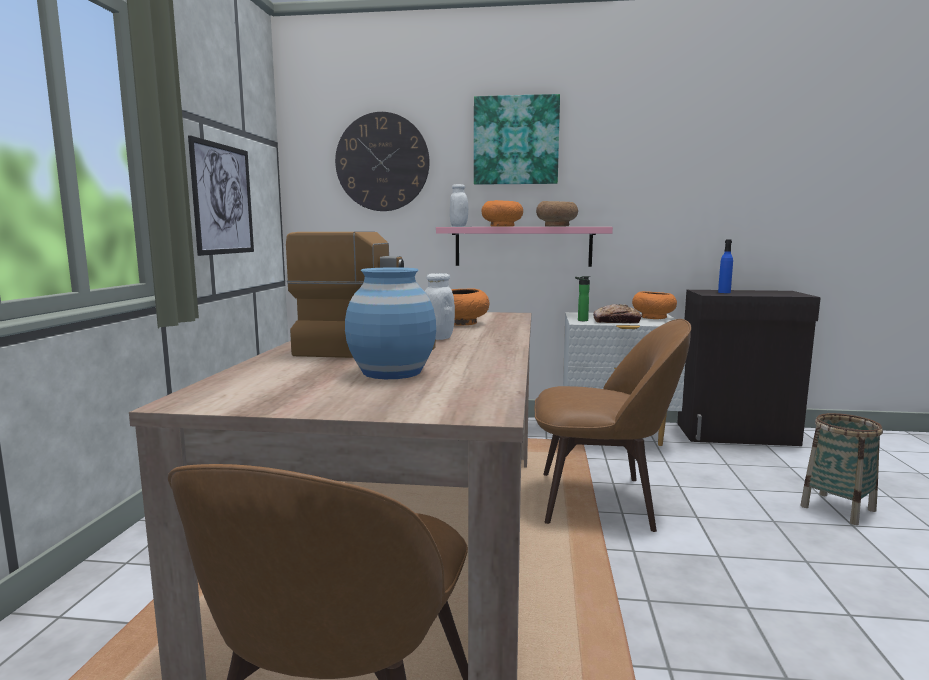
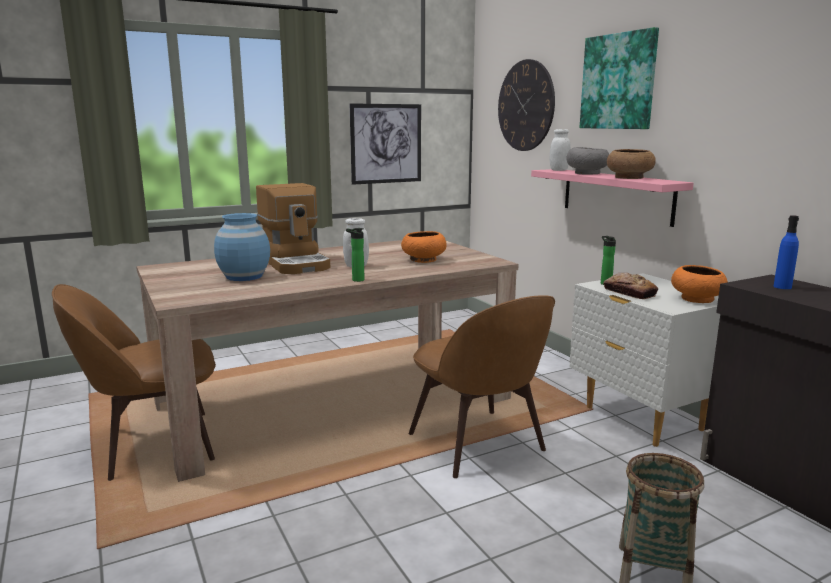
camera: 55 degrees right, 5 degrees up
orange bowl [482,200,523,227] -> grey bowl [567,147,609,175]
none -> bottle [346,228,365,282]

